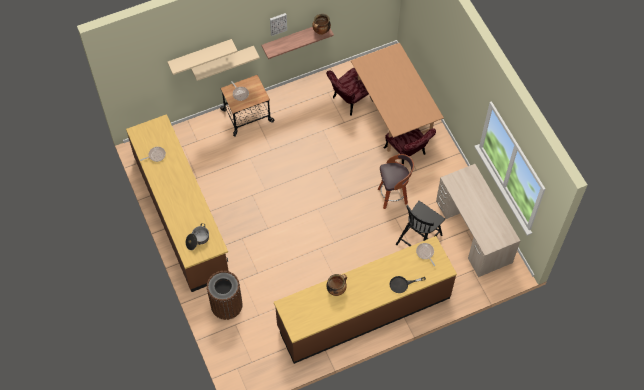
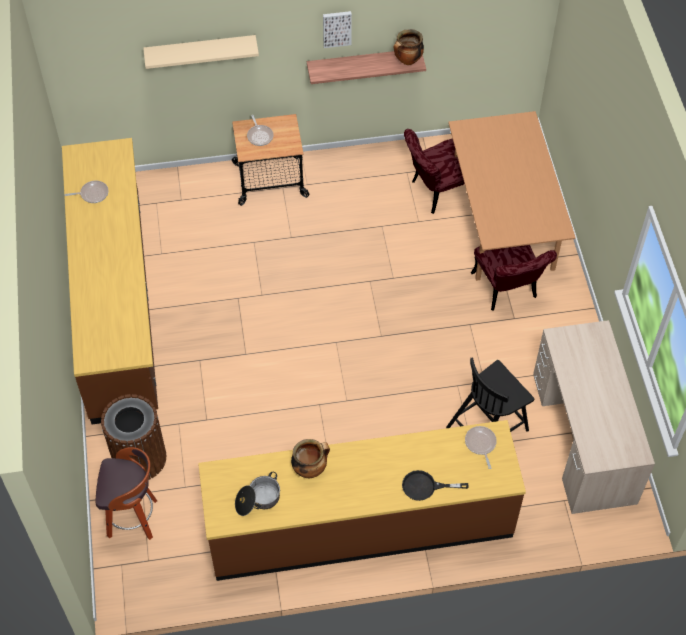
camera: 15 degrees right, 5 degrees down
cooking pot [186,223,209,250] -> cooking pot moved to [235,472,280,516]
beige shelf [191,46,260,81] -> none
stool [378,154,414,209] -> stool moved to [96,447,157,540]

